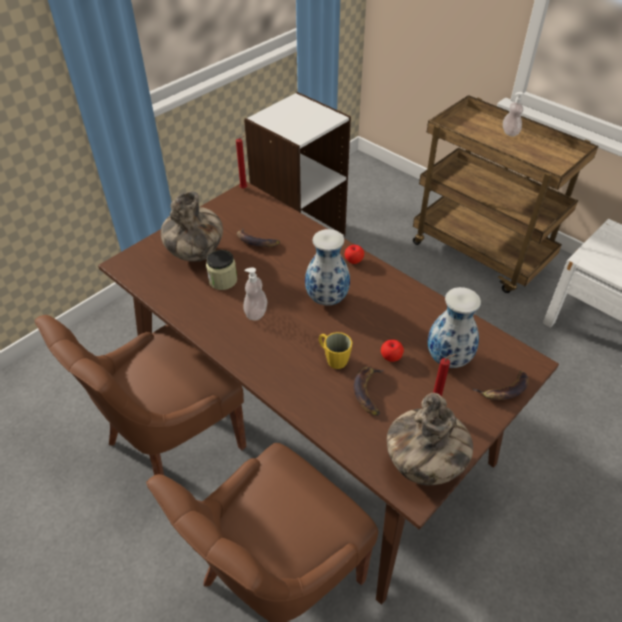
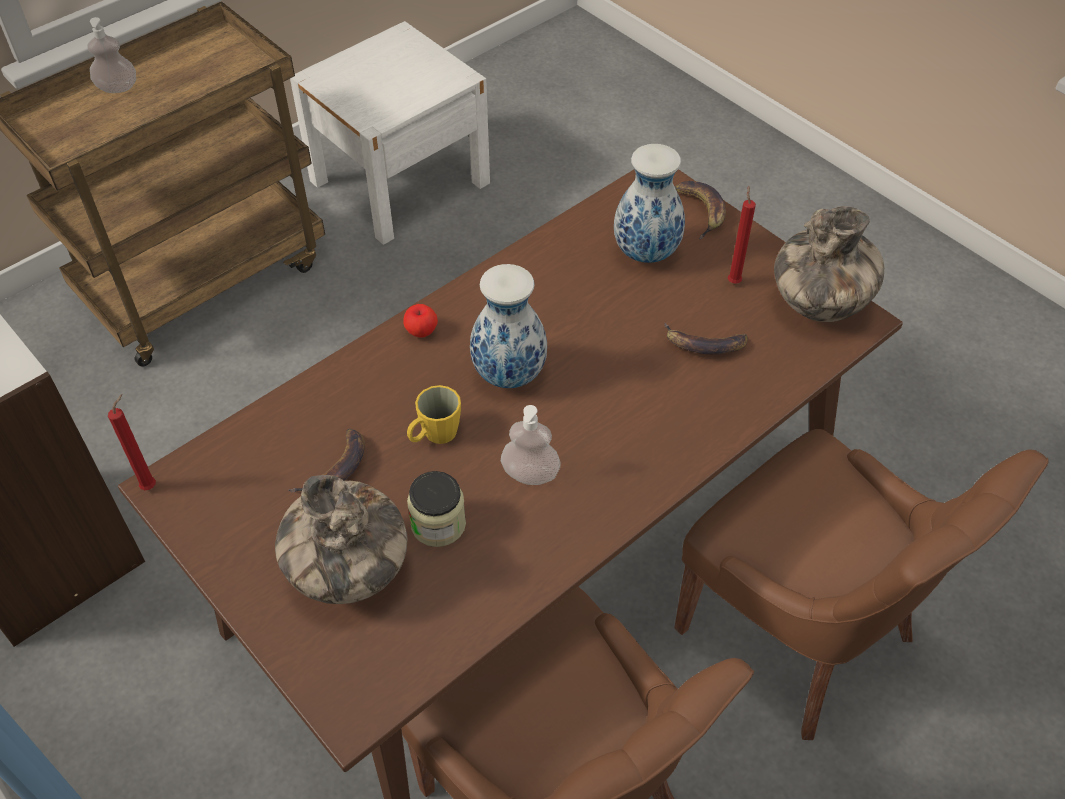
camera: 85 degrees left, 5 degrees up
yellow mug [319,332,352,369] -> yellow mug moved to [407,385,461,444]
apple [381,340,404,362] -> none

